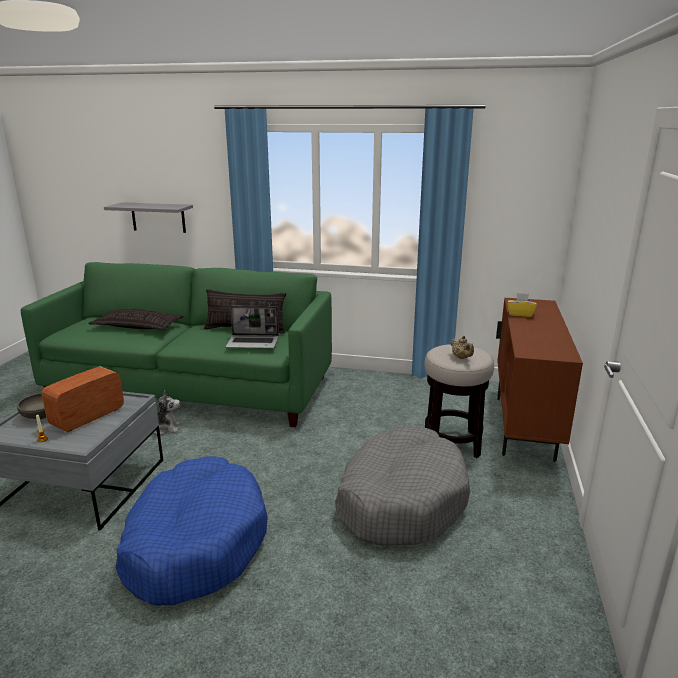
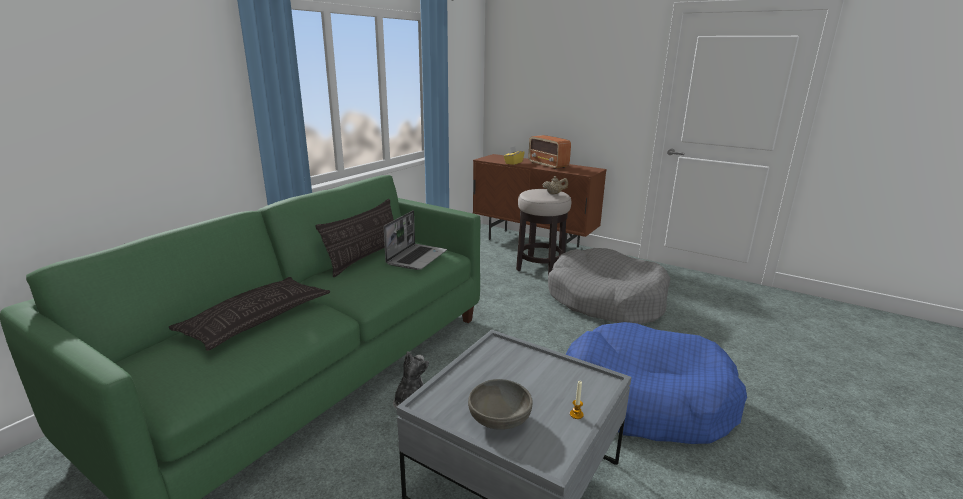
camera: 70 degrees left, 0 degrees up
radio [42,366,124,432] -> radio moved to [529,135,571,169]
grey shelf [104,202,193,233] -> none

